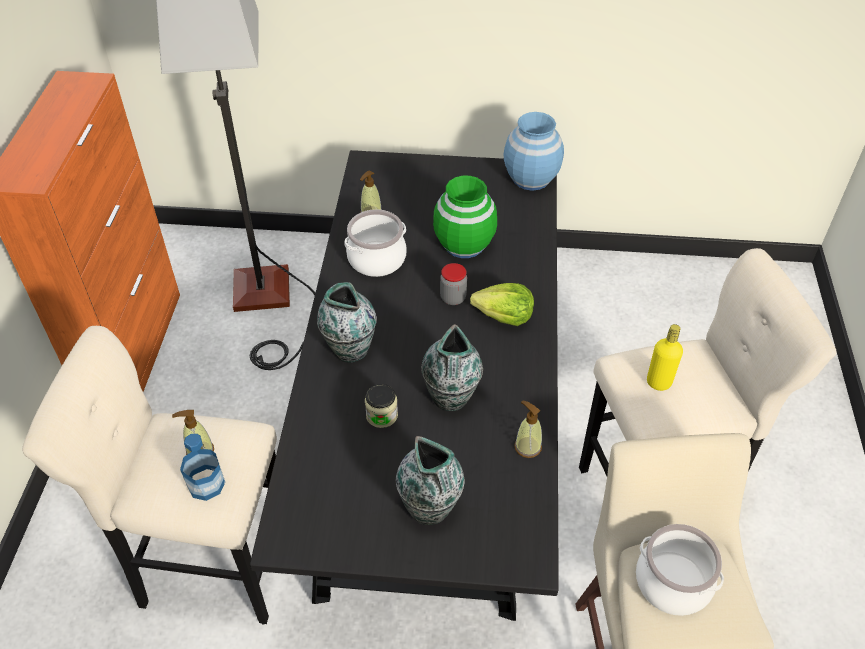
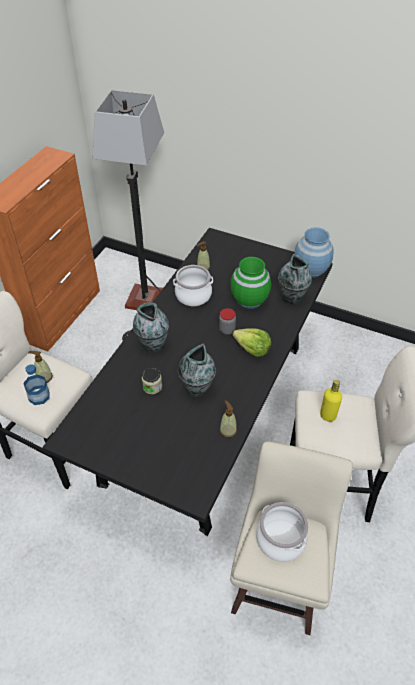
camera: 20 degrees right, 0 degrees up
vase [396,436,464,525] -> vase moved to [278,254,312,304]

